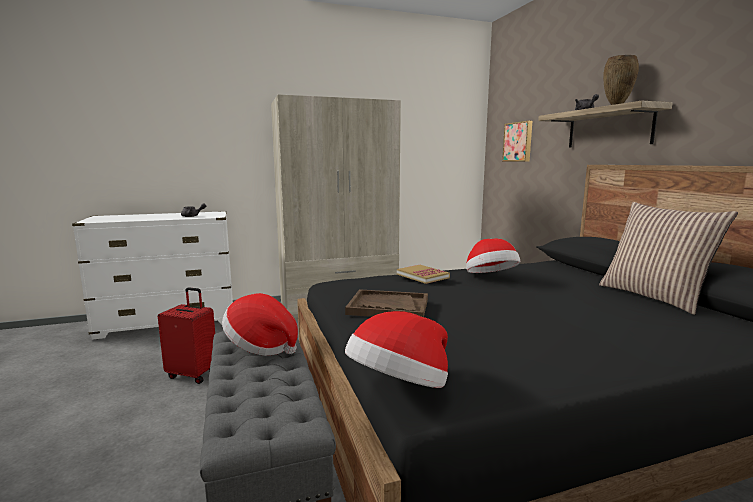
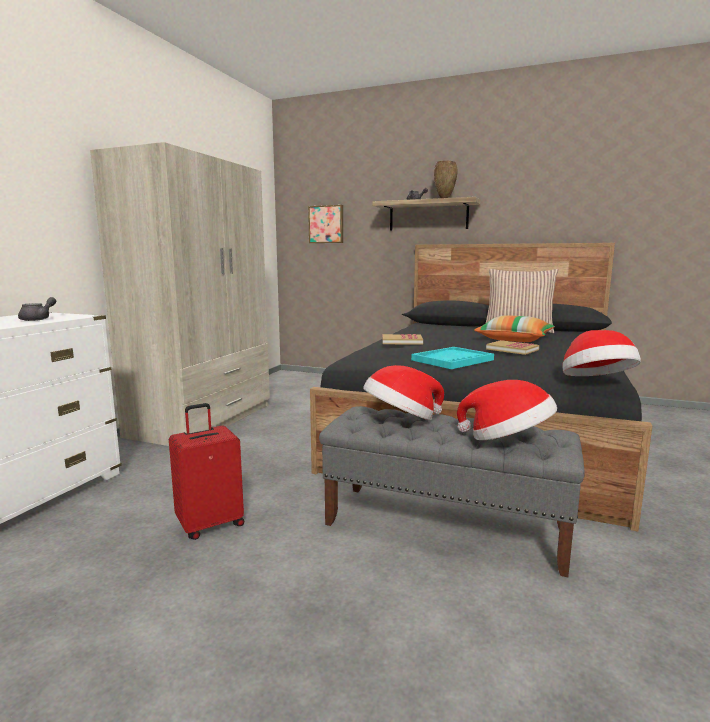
camera: 50 degrees left, 0 degrees up
brown tray [345,289,428,317] -> turquoise tray [411,347,494,369]
hat [466,238,520,273] -> hat moved to [457,380,557,440]
none -> pillow [474,315,555,342]
none -> book [486,340,539,355]

